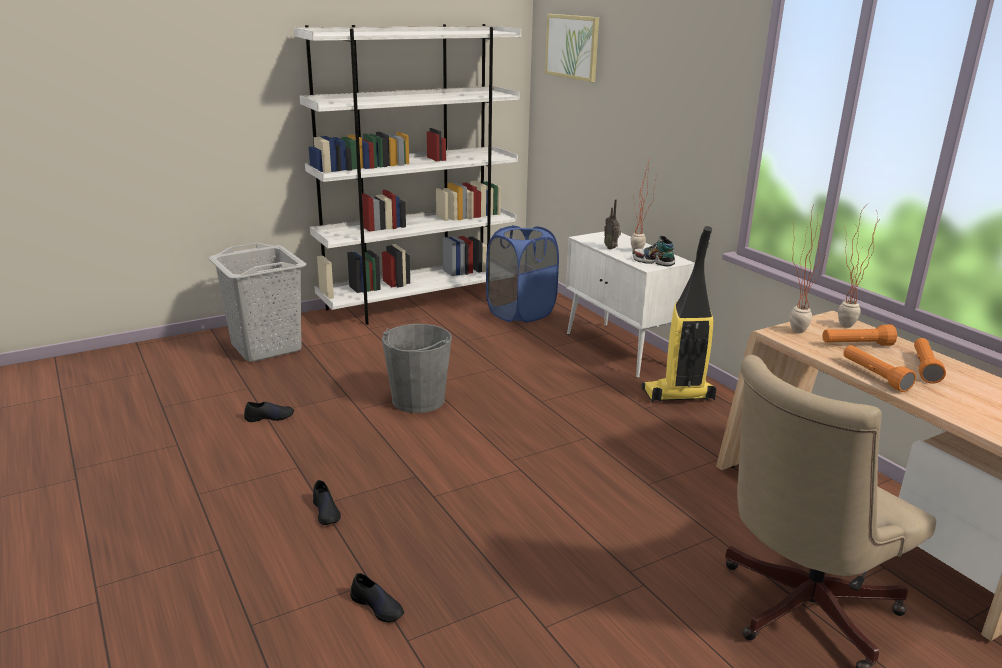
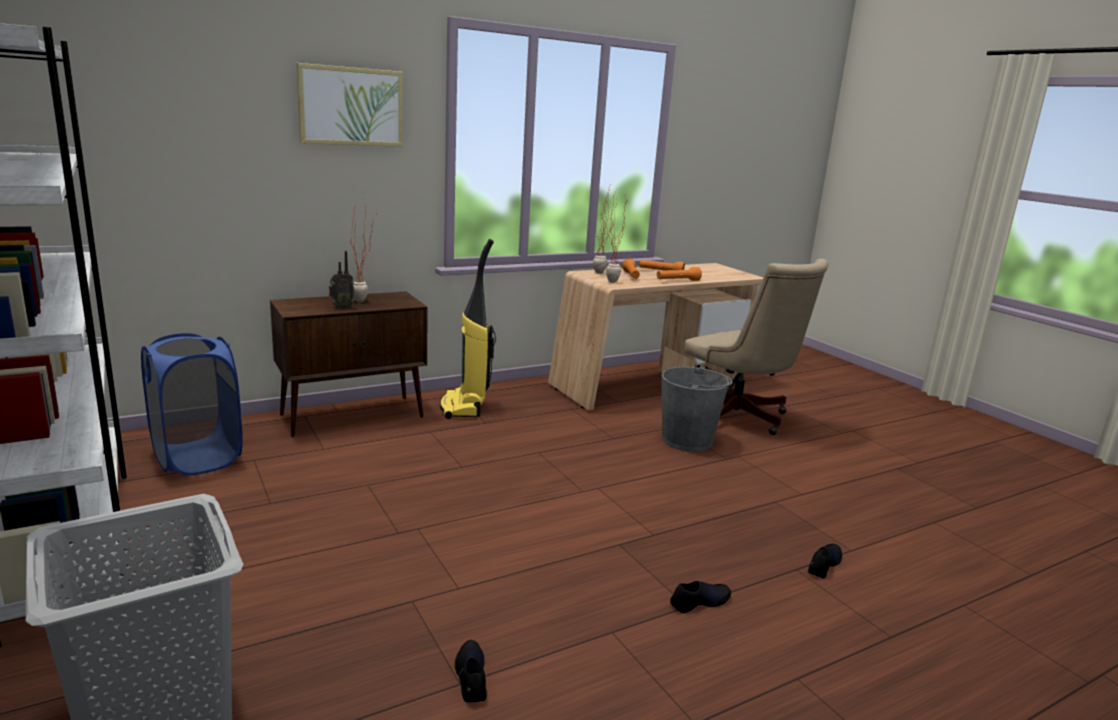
camera: 90 degrees left, 5 degrees down
grey bucket [382,324,452,413] -> grey bucket moved to [661,364,733,452]
picture [545,14,599,82] -> picture moved to [296,63,403,147]
white cabinet [566,231,695,378] -> brown cabinet [270,291,428,437]
shoe [632,236,675,266] -> none

